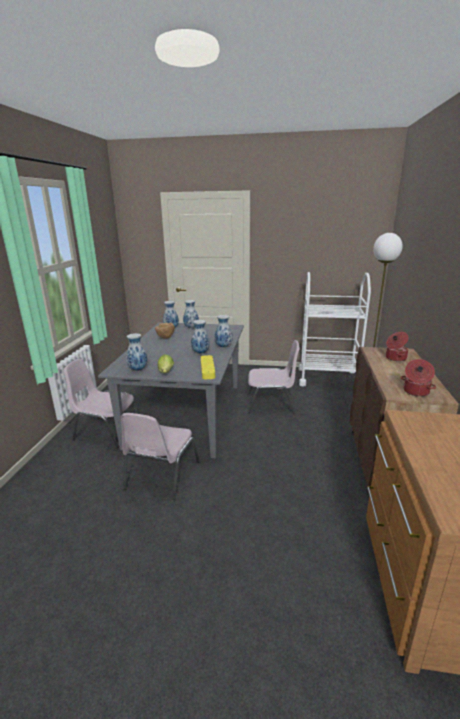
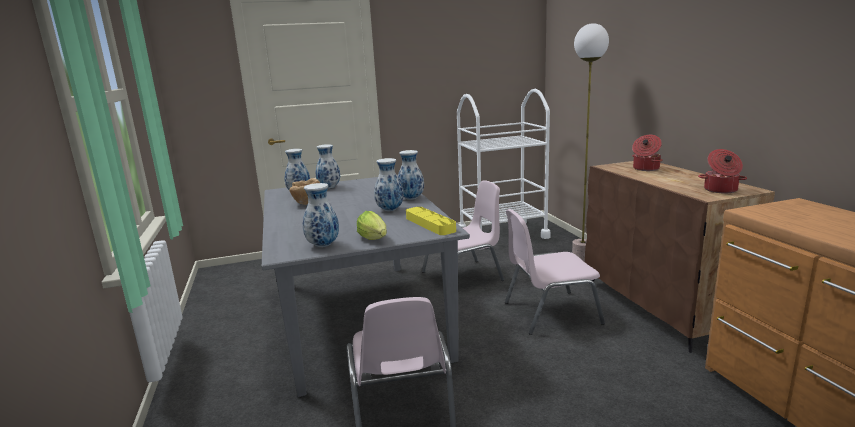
camera: 25 degrees left, 5 degrees down
pink chair [63,359,138,448] -> pink chair moved to [505,209,605,335]

